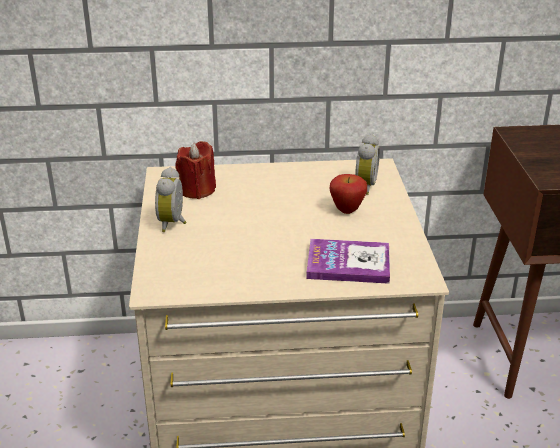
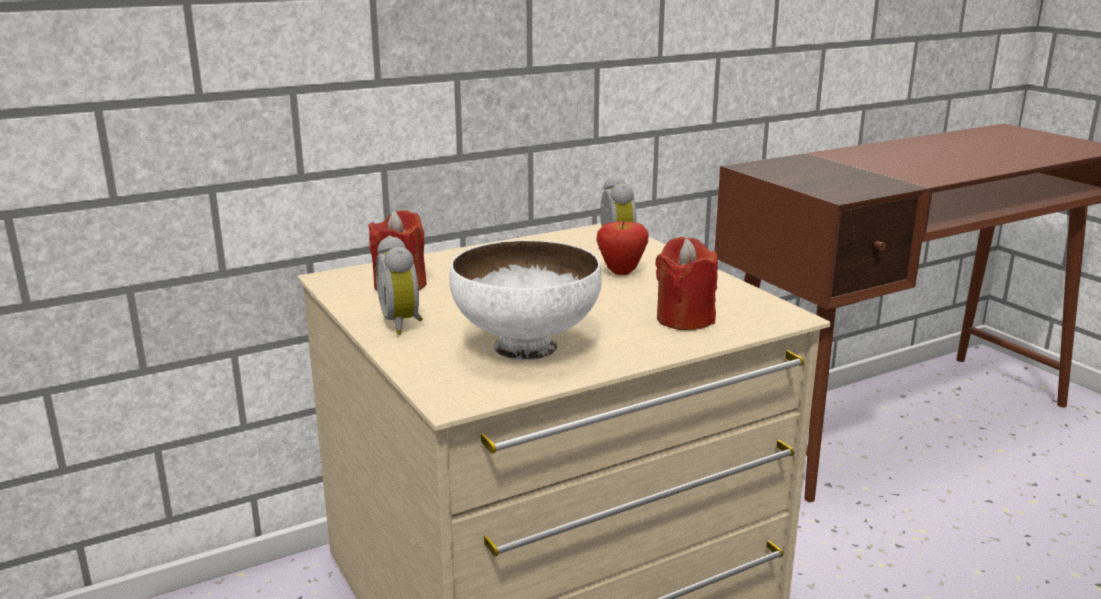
camera: 25 degrees left, 10 degrees down
book [306,239,390,284] -> red candle [655,237,718,330]
none -> white bowl [449,240,602,360]

